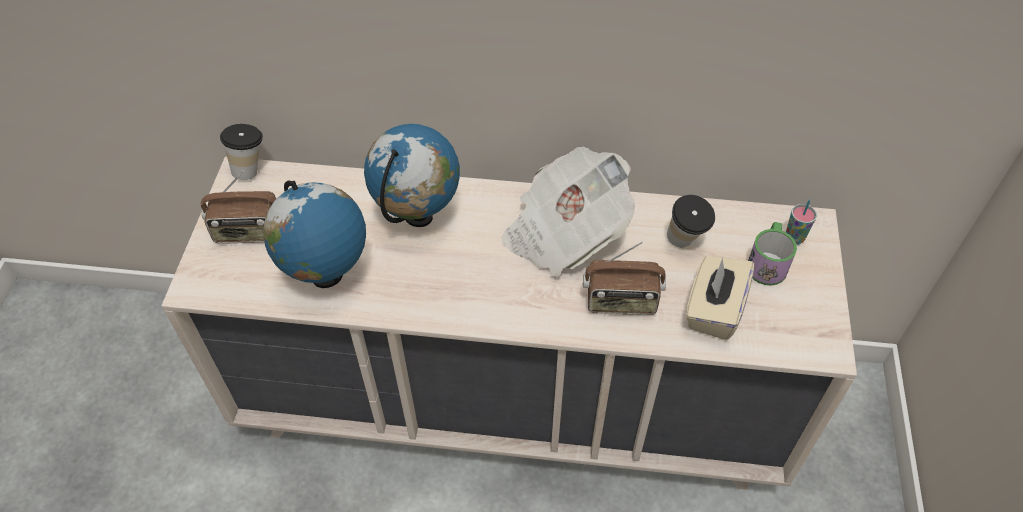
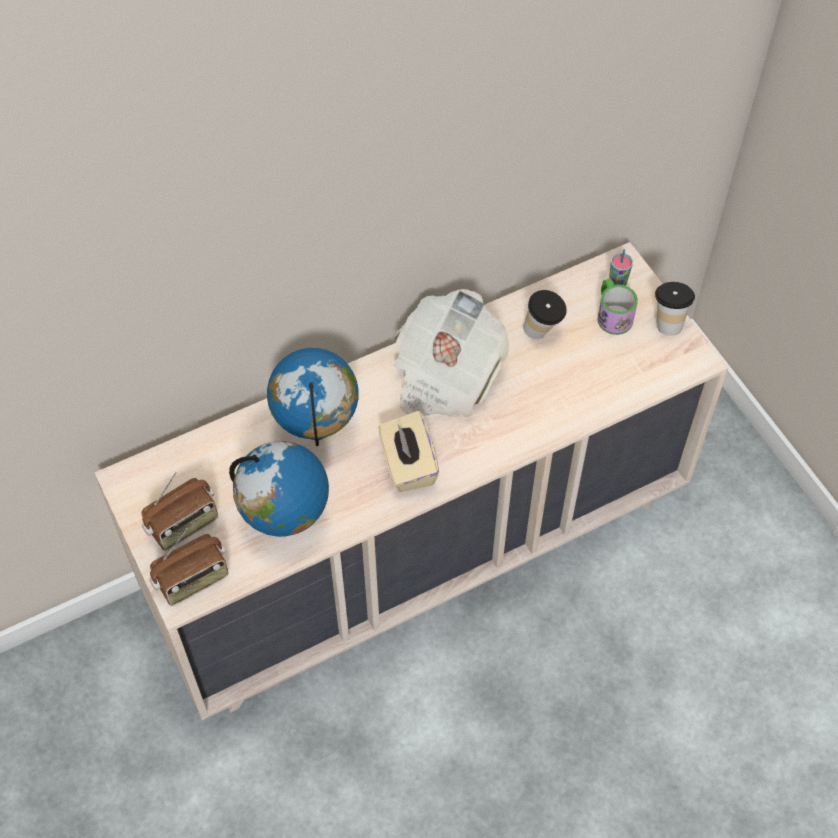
camera: 35 degrees left, 5 degrees up
cup [220,124,263,180] -> cup moved to [655,282,695,336]
radio [583,242,666,315] -> radio moved to [149,528,228,606]
beige tissue box [686,256,754,340] -> beige tissue box moved to [378,411,439,492]

